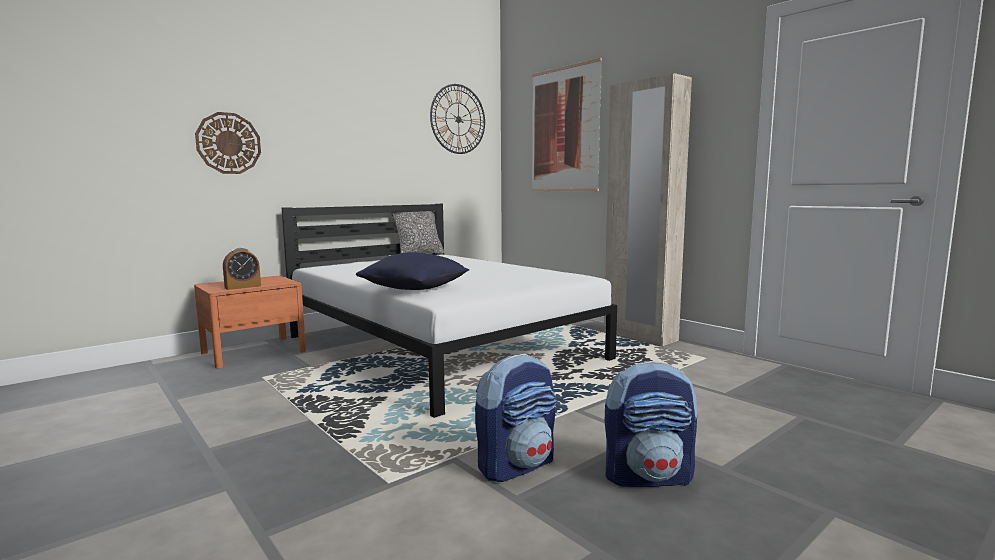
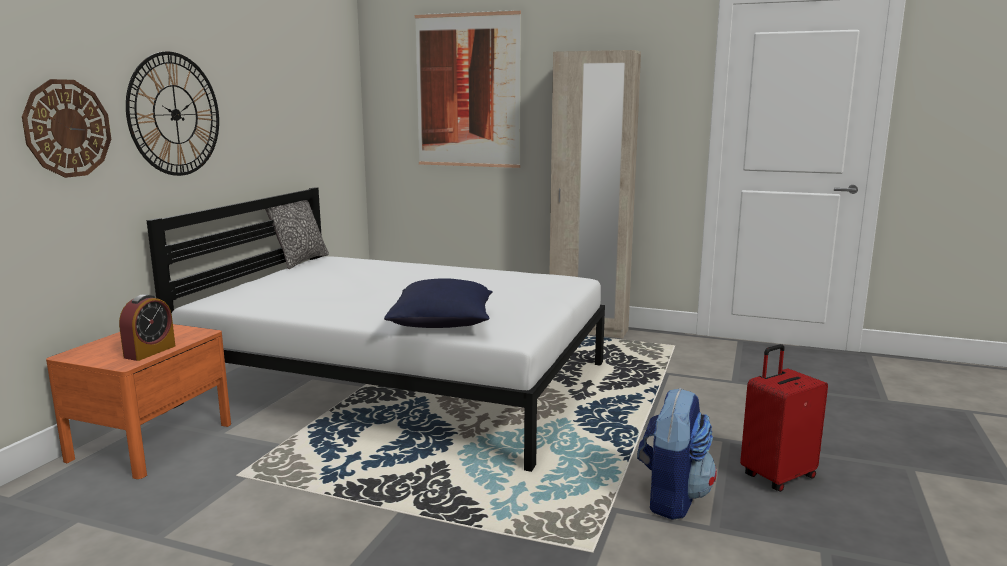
camera: 30 degrees left, 5 degrees up
wall clock [430,84,485,154] -> wall clock moved to [126,52,219,176]
backpack [605,361,697,487] -> red suitcase [740,344,828,492]

